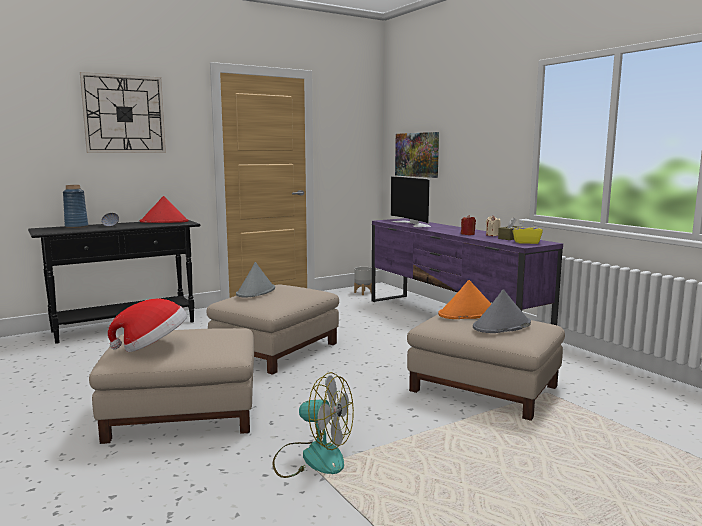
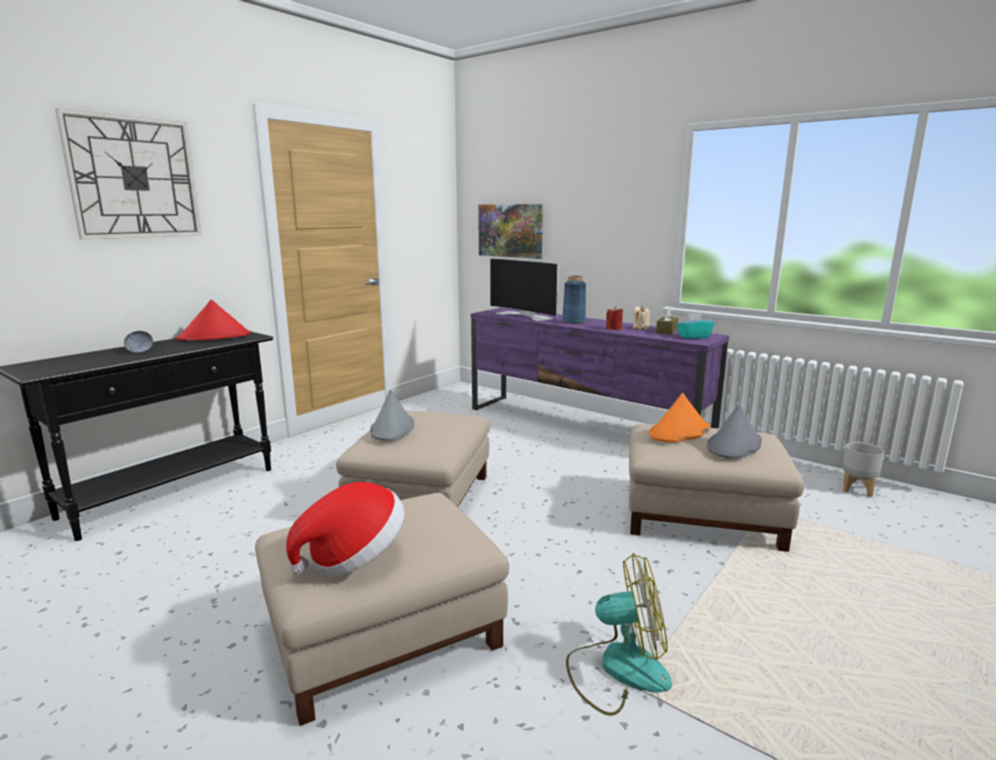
camera: 20 degrees left, 5 degrees up
blue vase [63,185,88,228] -> blue vase moved to [562,276,586,324]
grey planter [354,267,372,295] -> grey planter moved to [842,442,884,497]
yellow tissue box [512,221,543,244] -> turquoise tissue box [677,312,714,339]

